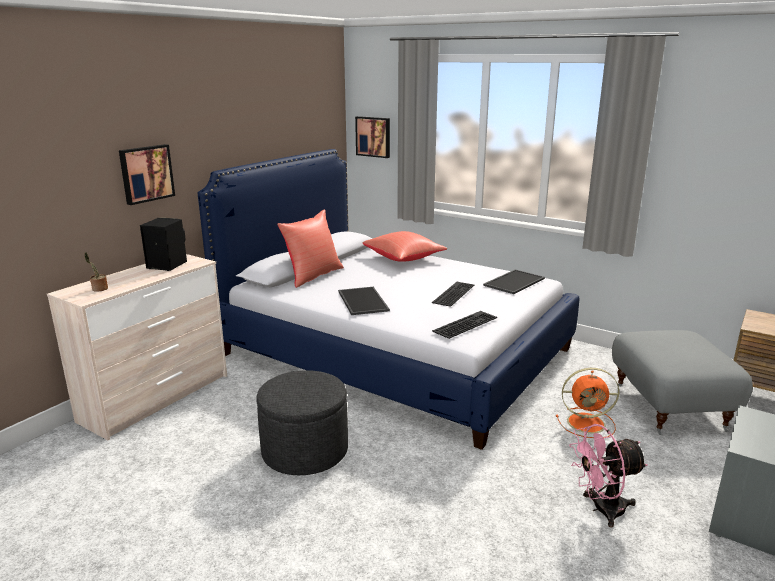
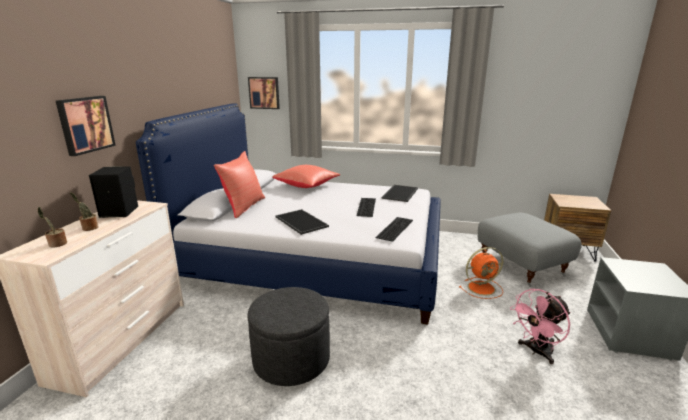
camera: 20 degrees left, 0 degrees up
none -> potted plant [70,192,99,231]

